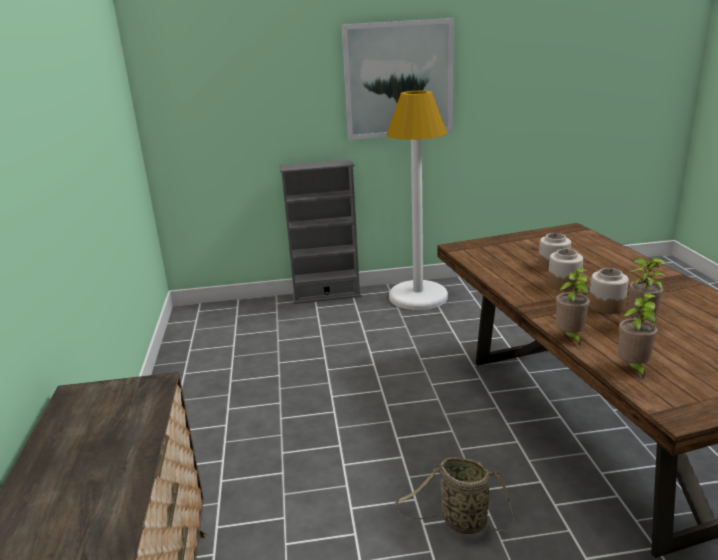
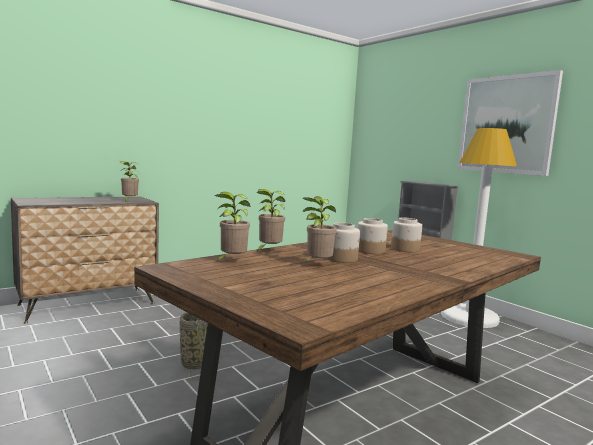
camera: 60 degrees right, 15 degrees down
none -> potted plant [120,161,139,202]

